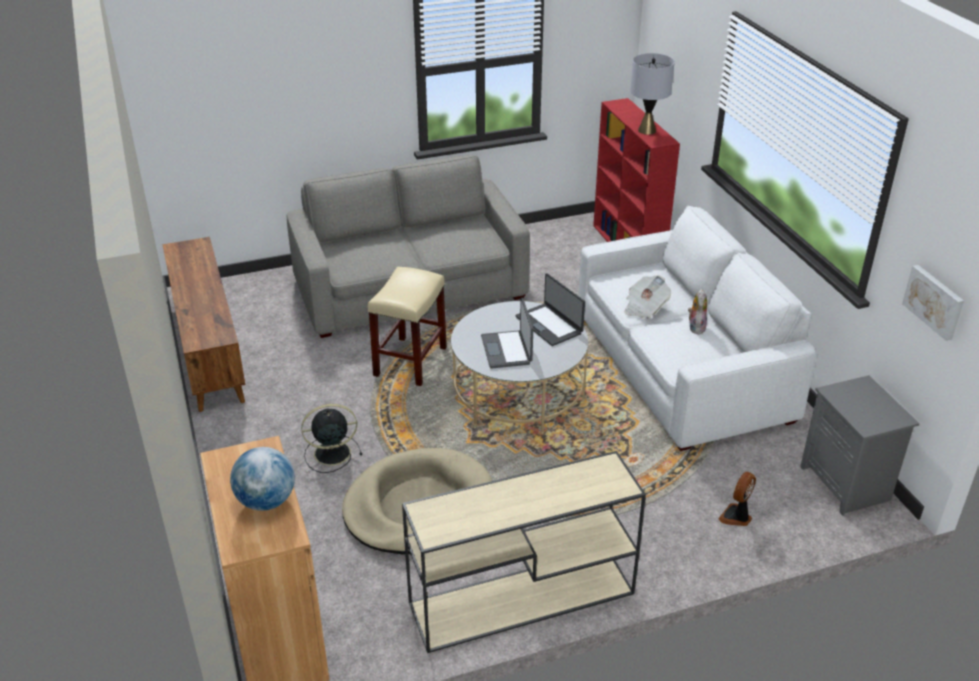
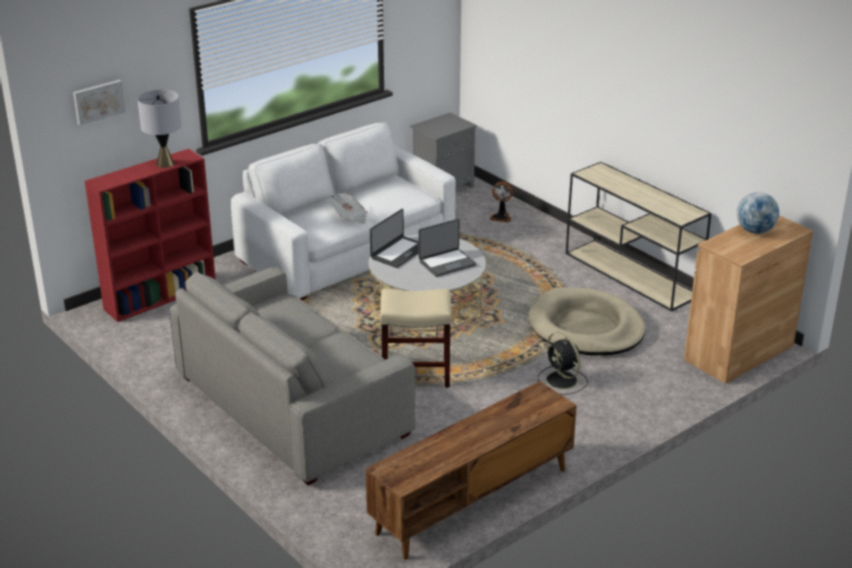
camera: 110 degrees left, 5 degrees down
plush toy [688,289,707,334] -> none
picture [902,265,964,341] -> picture moved to [73,80,126,125]

